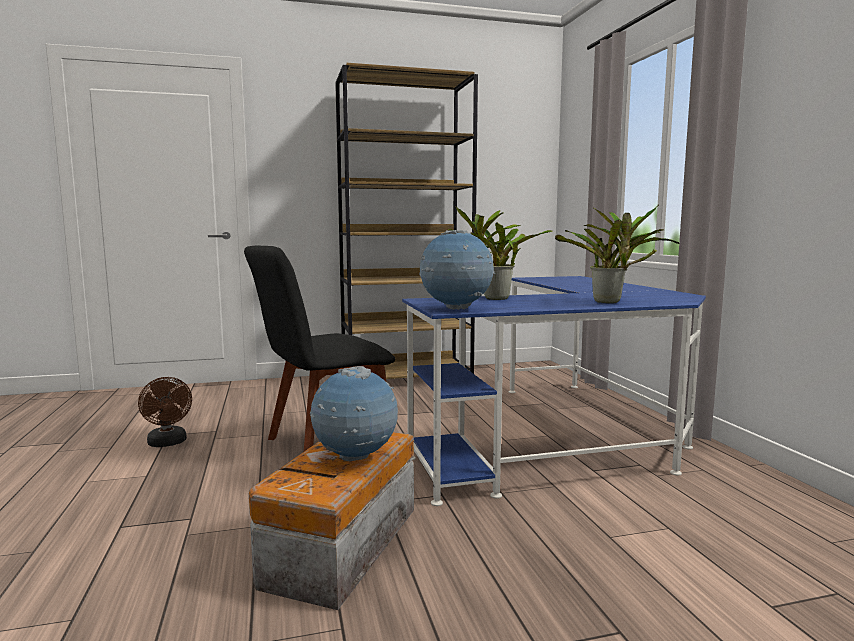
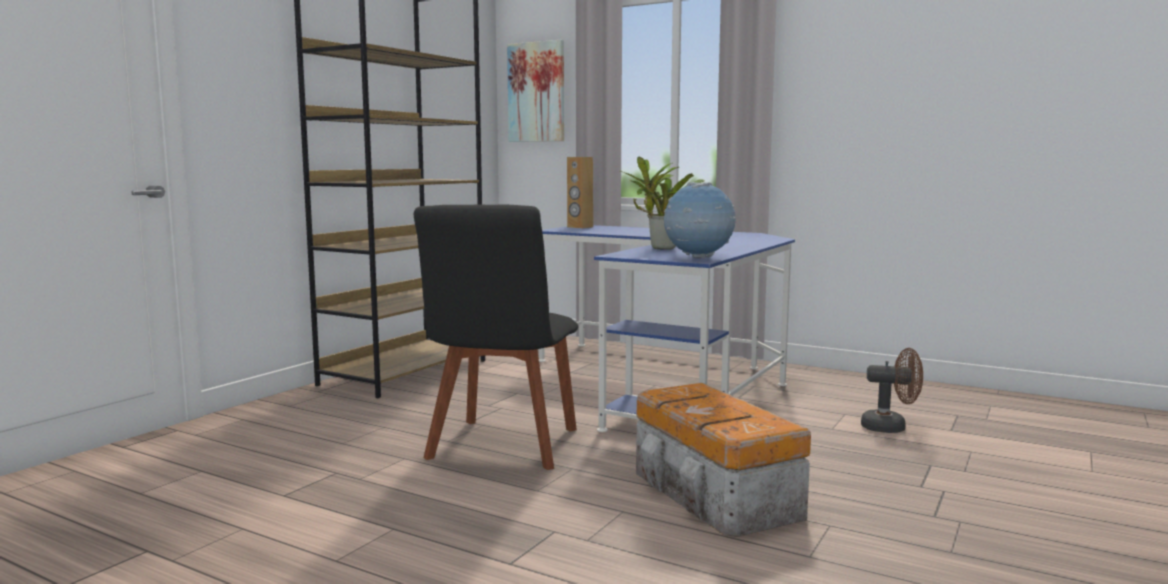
camera: 45 degrees left, 0 degrees up
brown fan [138,377,192,447] -> brown fan moved to [861,348,923,433]
globe [310,366,398,461] -> none
potted plant [555,205,679,303] -> none
none -> picture [507,40,564,142]
none -> brown speaker [567,157,593,228]

